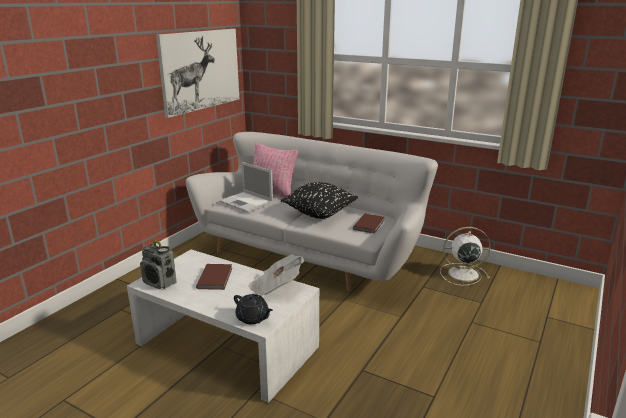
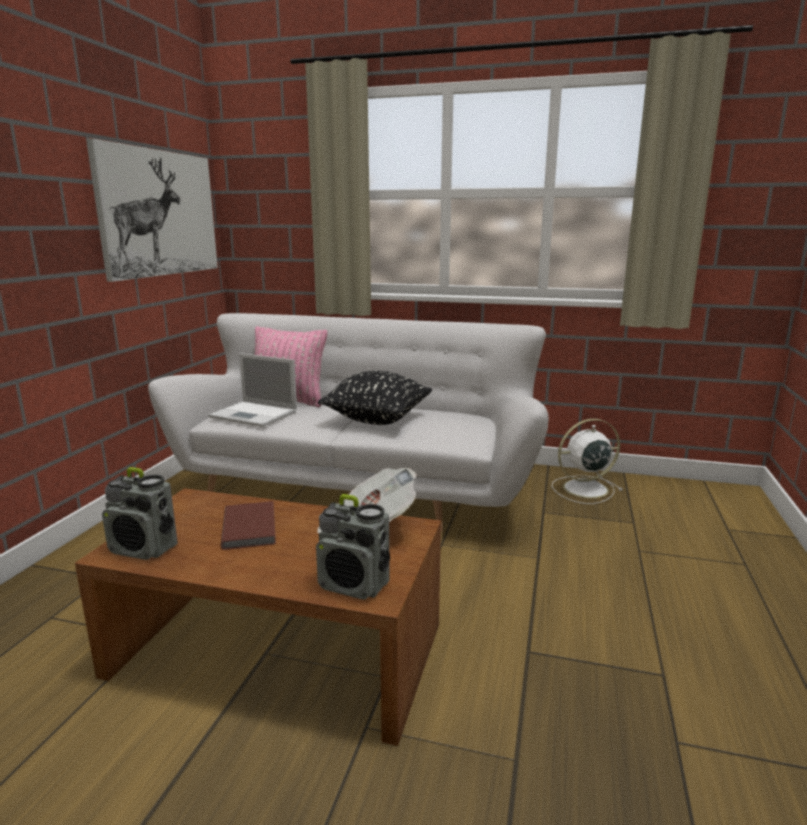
camera: 15 degrees left, 5 degrees down
white coffee table [127,249,319,403] -> brown coffee table [75,488,441,746]
black teapot [234,294,273,324] -> radio [316,494,390,599]
brown book [353,214,384,234] -> none

